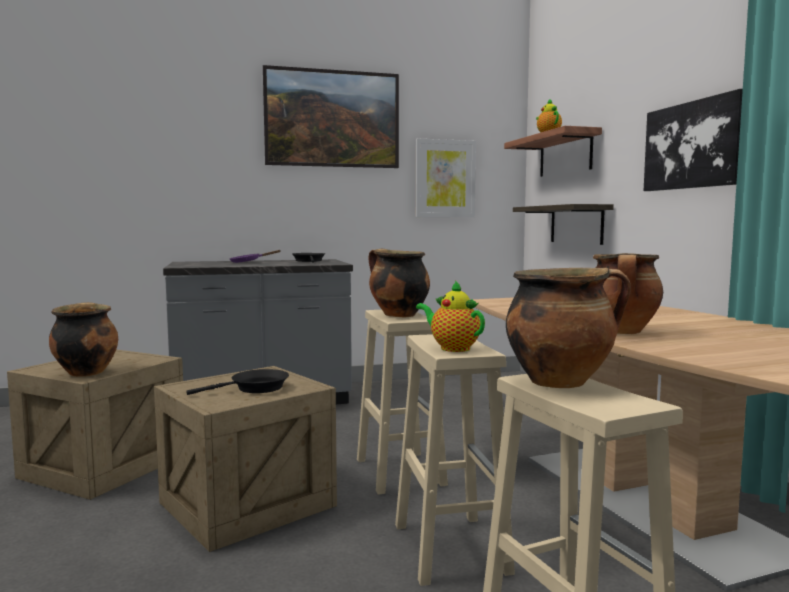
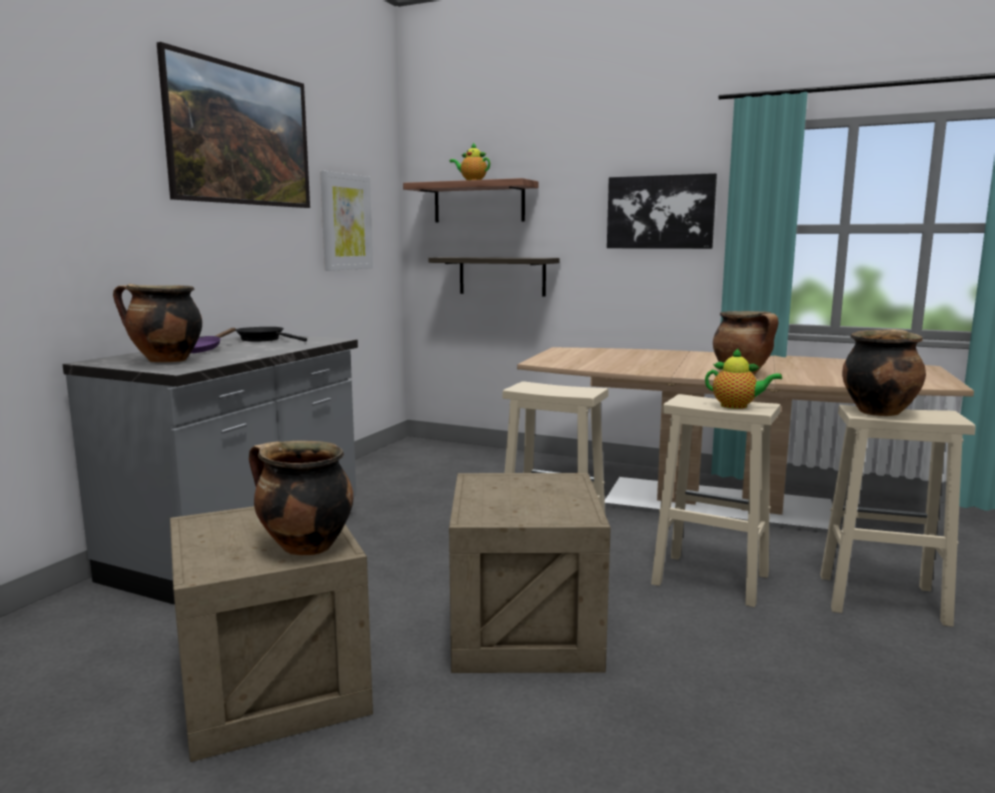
camera: 50 degrees left, 5 degrees up
black frying pan [186,369,289,395] -> none
cooking pot [368,249,430,317] -> cooking pot moved to [113,284,202,363]
teapot [416,280,485,352] -> teapot turned 150 degrees counterclockwise [705,348,782,409]

